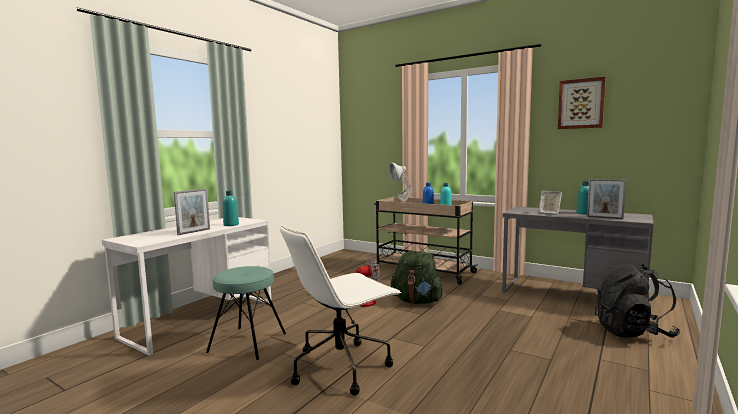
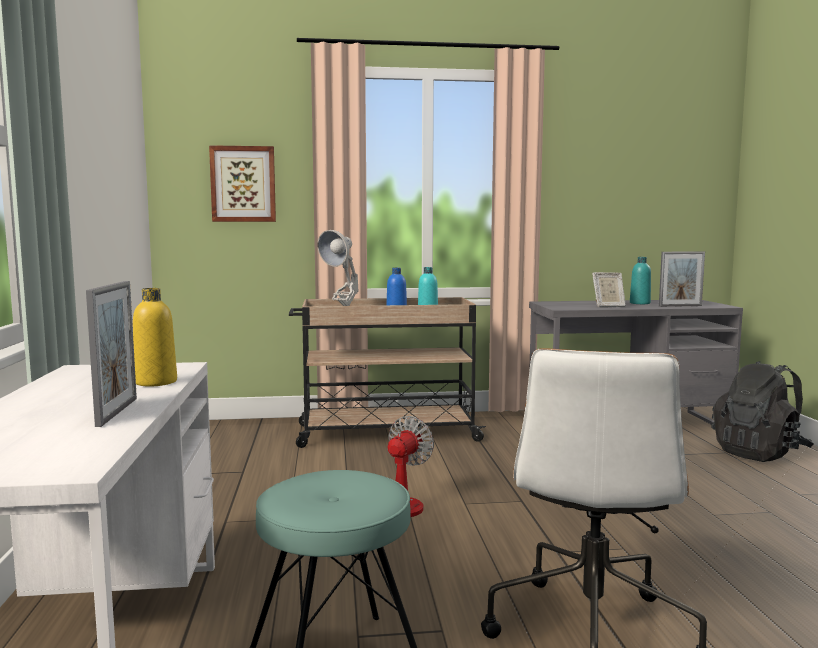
camera: 40 degrees left, 0 degrees up
turquoise bottle [223,191,239,226] -> yellow bottle [133,288,177,386]
green backpack [391,251,444,304] -> none
picture [558,77,606,129] -> picture moved to [209,145,276,222]

